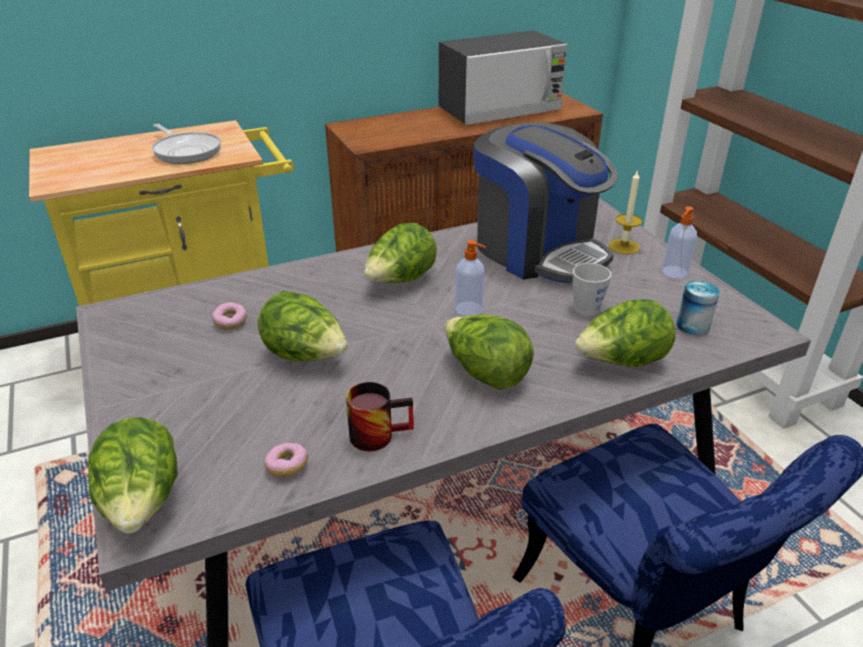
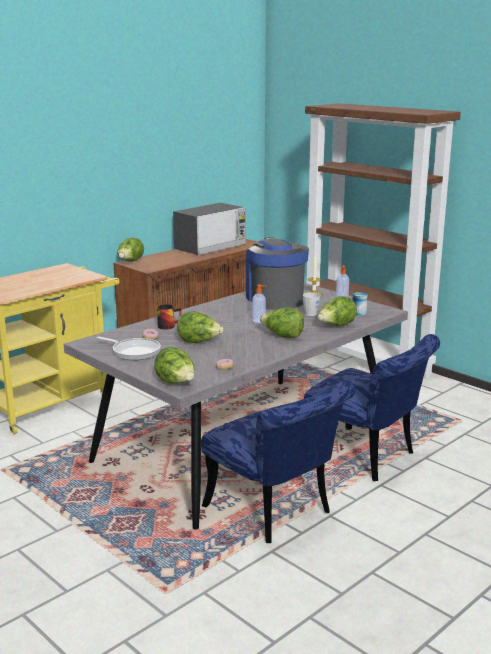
camera: 20 degrees left, 15 degrees down
frying pan [152,124,221,164] -> frying pan moved to [96,337,161,360]
mug [346,382,414,451] -> mug moved to [157,304,182,330]
lettuce [364,223,437,283] -> lettuce moved to [117,238,144,262]
coffee machine [474,122,618,284] -> coffee machine turned 135 degrees counterclockwise [246,237,309,310]

